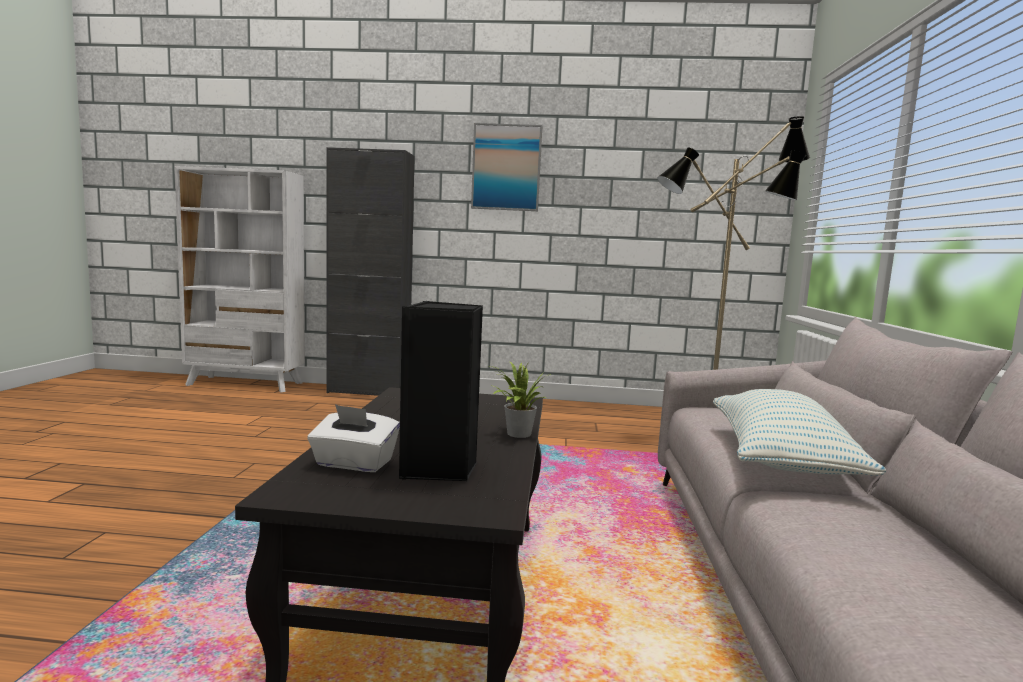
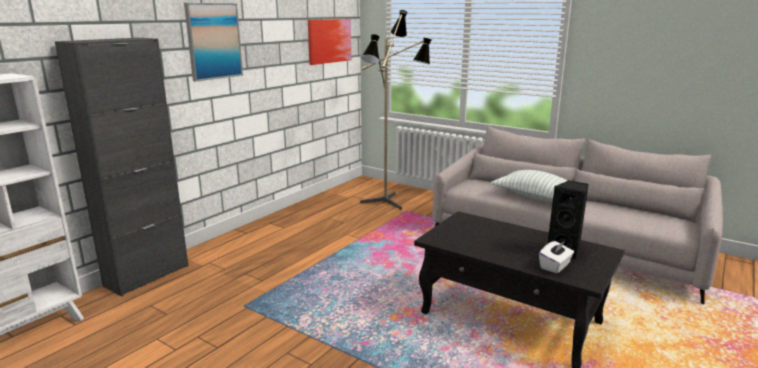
camera: 60 degrees left, 10 degrees up
potted plant [490,361,551,438] -> none
none -> picture [308,19,351,65]

